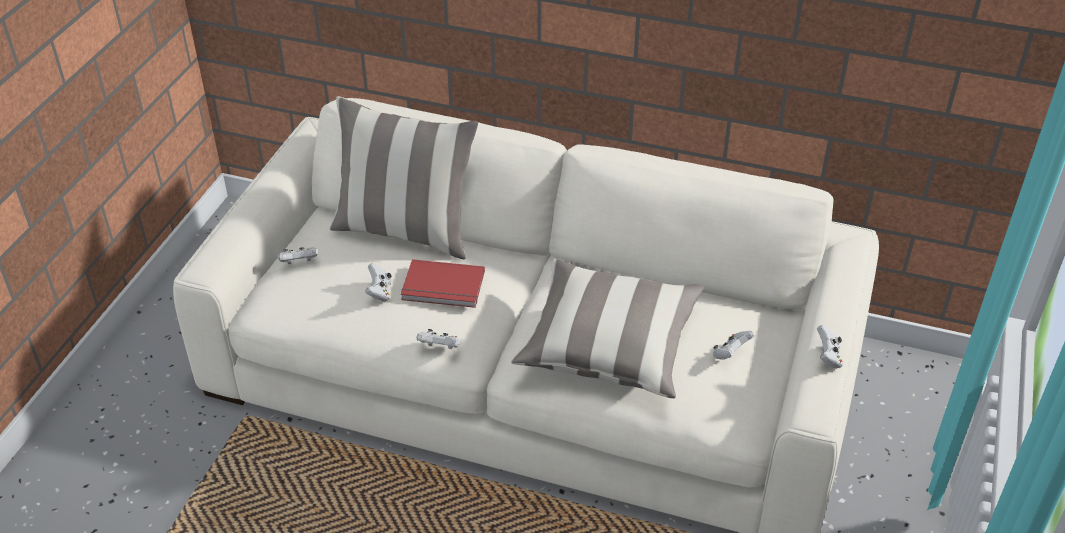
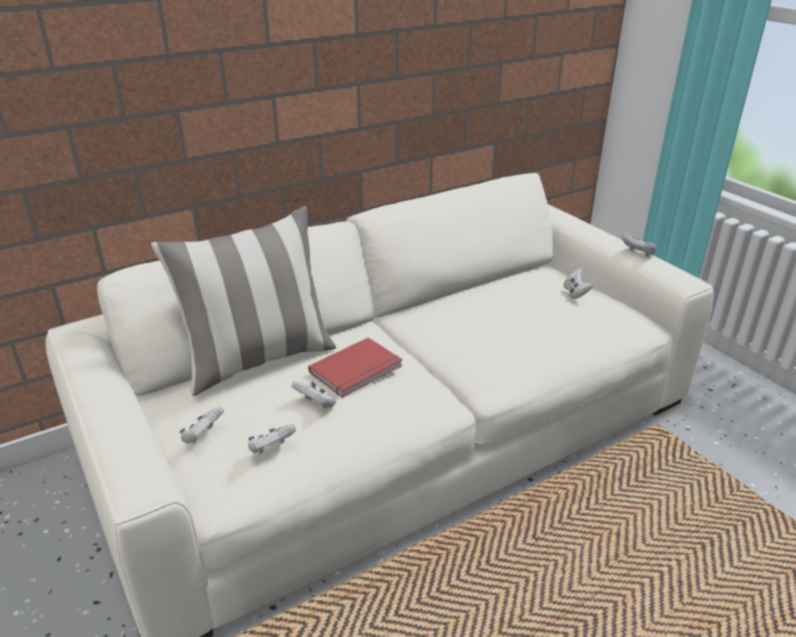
camera: 50 degrees left, 10 degrees down
white game controller [417,329,460,349] -> white game controller moved to [248,424,296,454]
pillow [511,259,704,398] -> none

